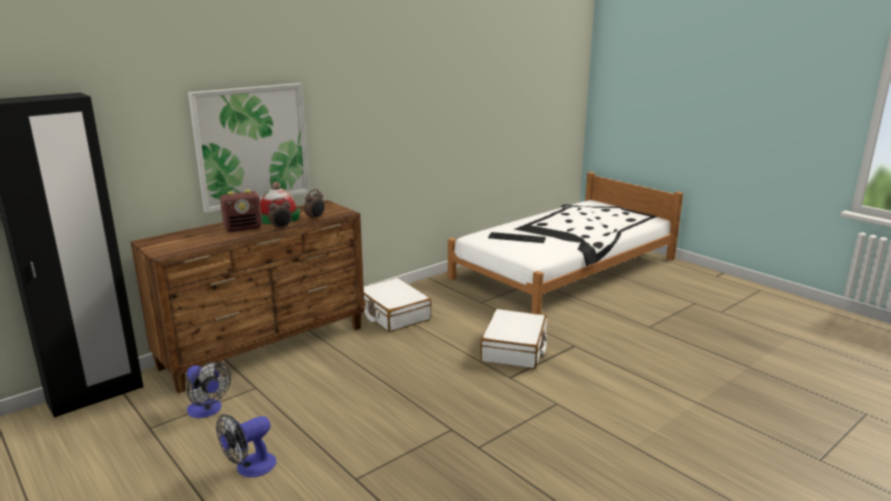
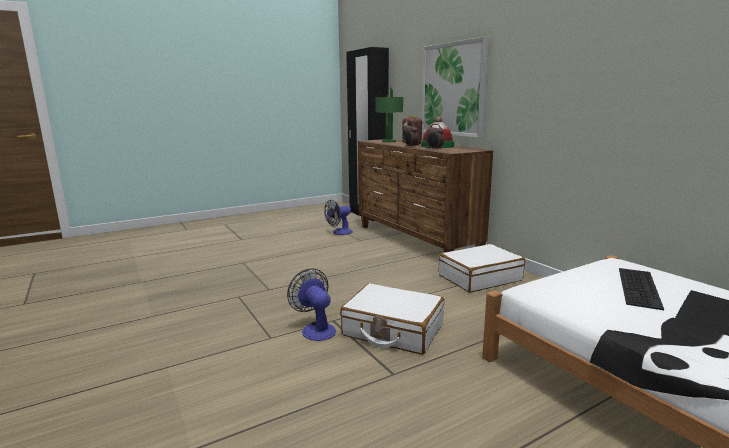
camera: 100 degrees right, 5 degrees down
fan [216,414,277,477] -> fan moved to [287,268,336,341]
none -> green table lamp [375,87,403,142]

